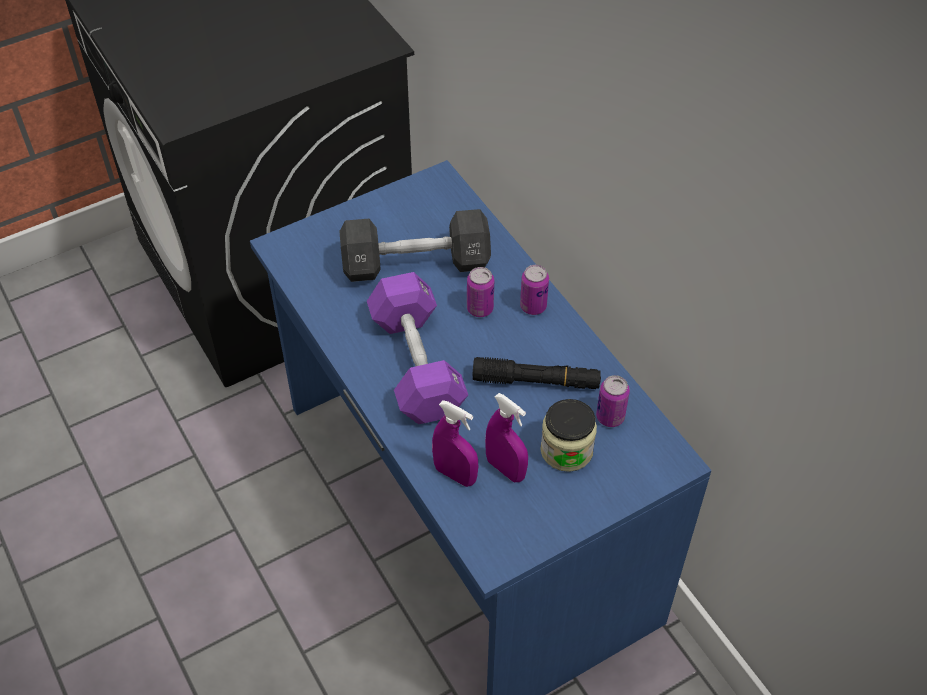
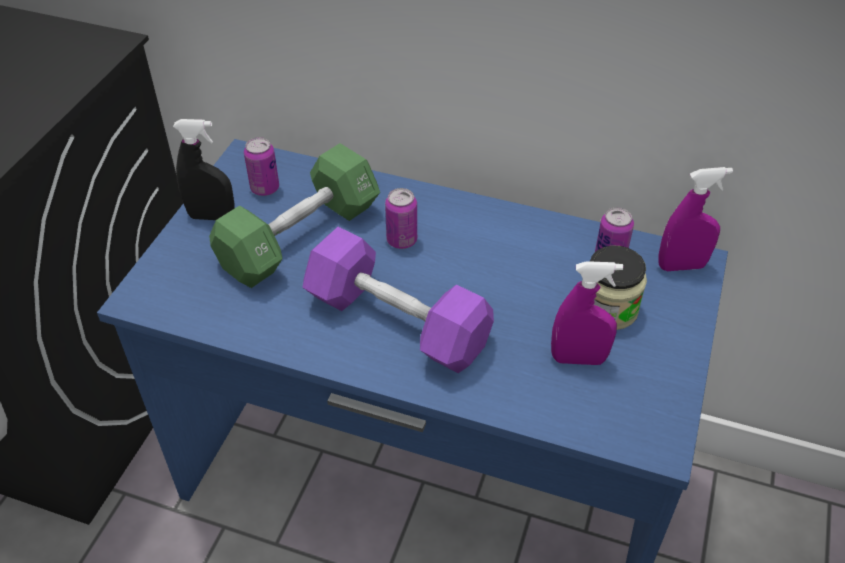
camera: 40 degrees left, 5 degrees down
black dumbbell [339,209,491,282] -> green dumbbell [209,143,380,288]
purple spray bottle [432,400,478,487] -> purple spray bottle moved to [658,167,733,271]
black flashlight [472,357,601,389] -> none
can [520,265,549,315] -> can moved to [244,137,279,196]
none -> black spray bottle [173,119,235,220]

